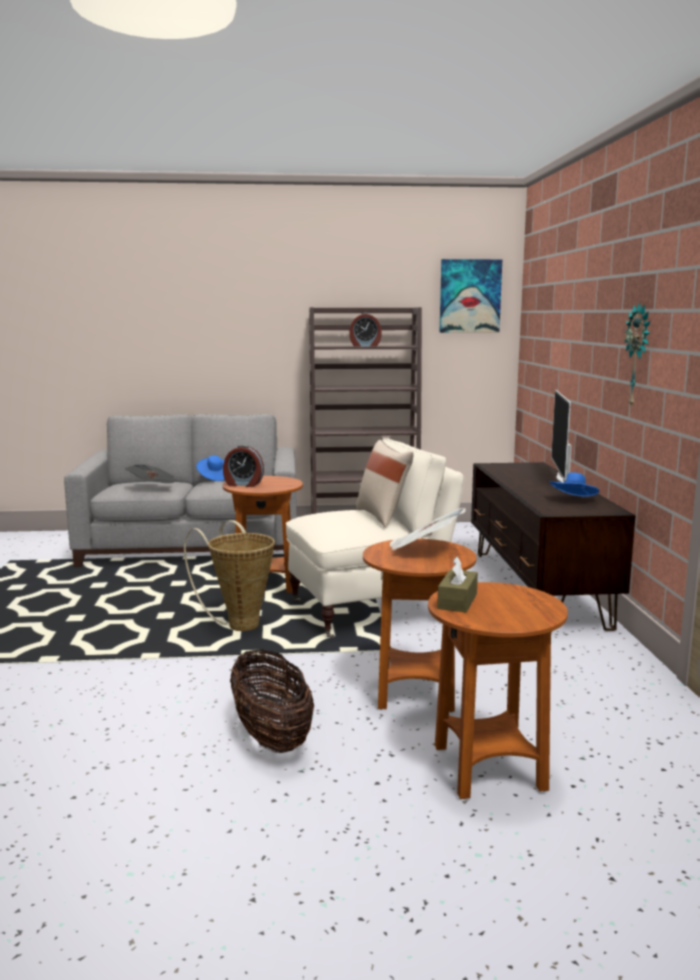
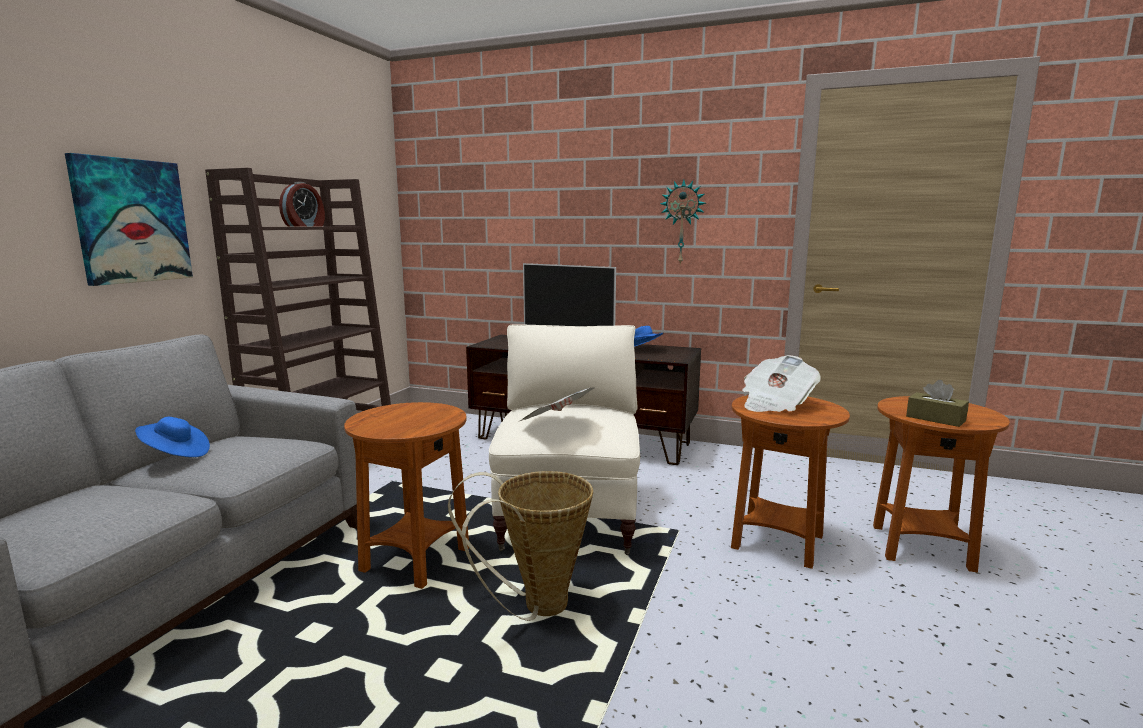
camera: 65 degrees left, 0 degrees up
newspaper [125,465,175,483] -> newspaper moved to [520,387,595,421]
alarm clock [223,445,264,487] -> none
basket [230,649,314,753] -> none
beige pillow [356,440,414,528] -> none
picture [440,259,502,333] -> picture moved to [65,153,193,286]

